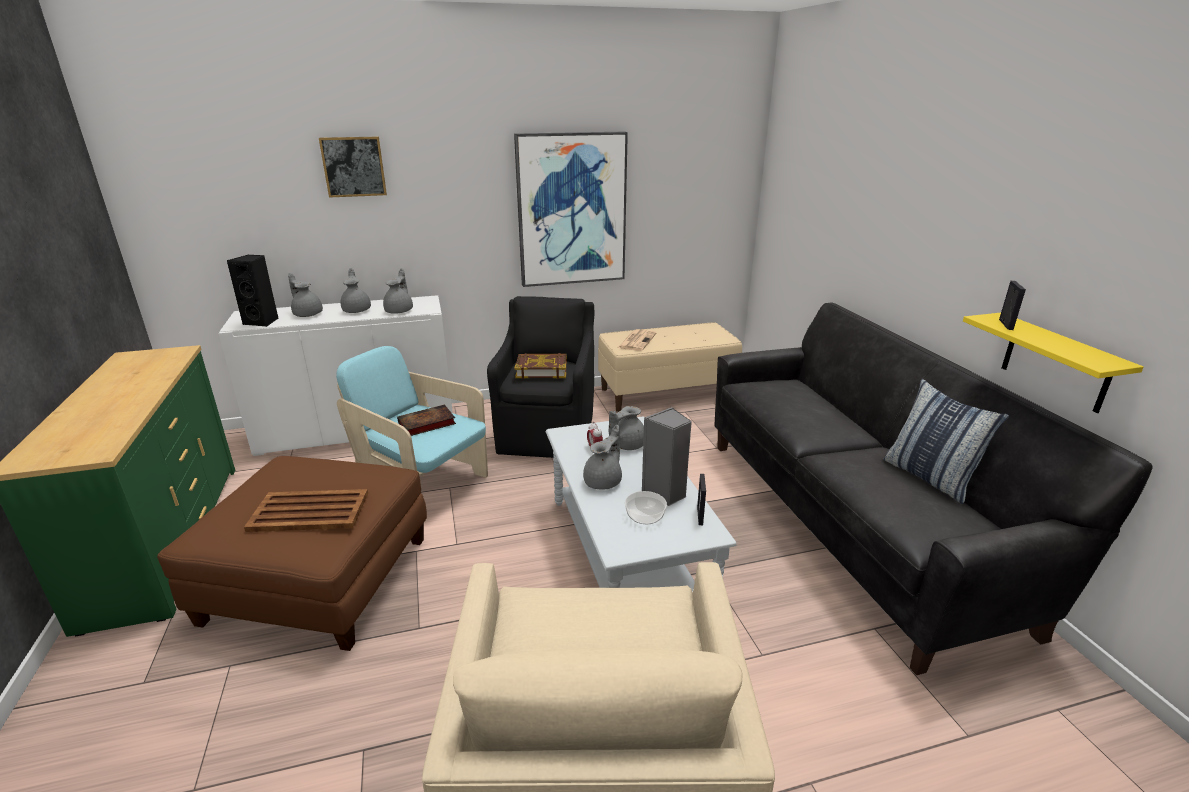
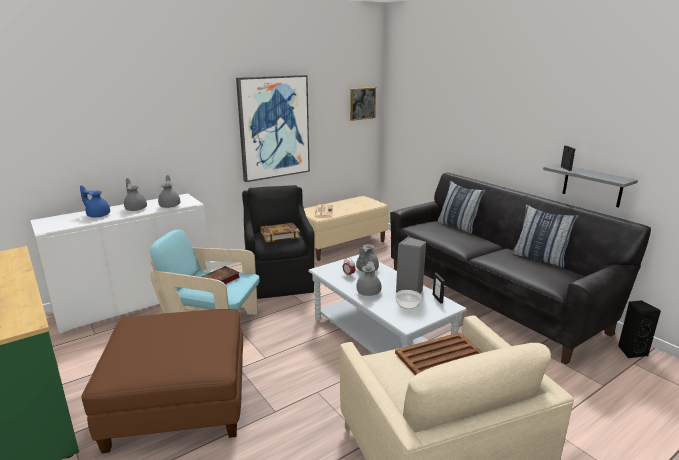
camera: 20 degrees left, 5 degrees down
black speaker [227,254,279,327] -> black speaker moved to [618,300,661,359]
brown tray [244,489,368,532] -> brown tray moved to [395,332,484,375]
grey teapot [288,273,323,317] -> blue teapot [80,185,110,218]
picture [319,137,387,198] -> picture moved to [350,87,376,121]
yellow shelf [963,313,1144,413] -> grey shelf [543,164,638,208]
none -> pillow [437,181,486,234]

